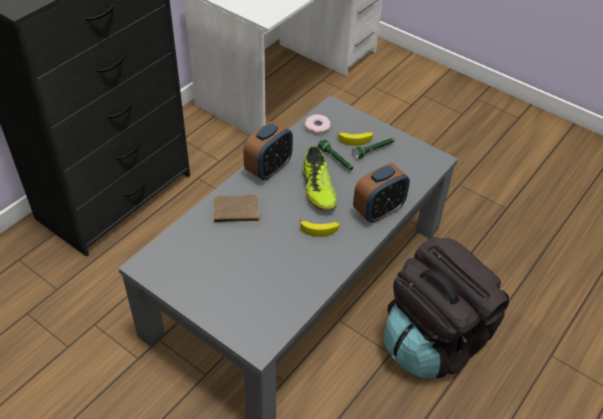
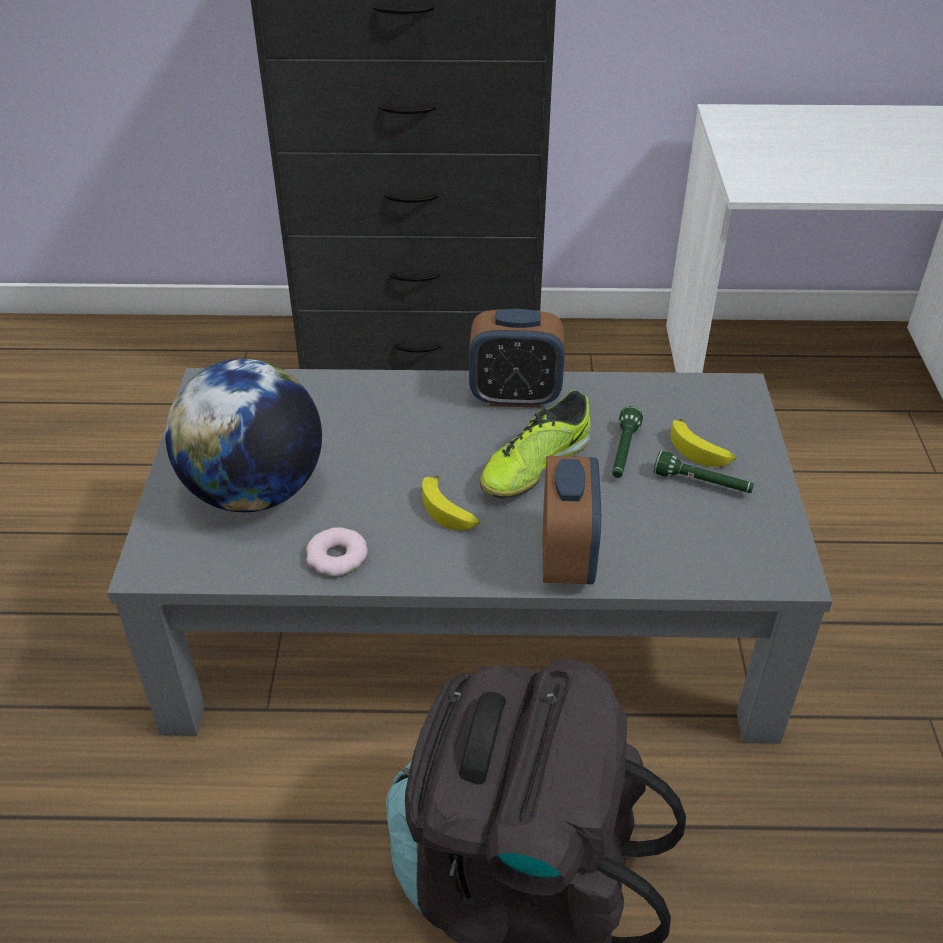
camera: 55 degrees right, 5 degrees down
brown book [214,195,261,226] -> none
donut [305,114,331,133] -> donut moved to [306,527,368,576]
alarm clock [353,163,410,223] -> alarm clock turned 105 degrees counterclockwise [543,456,601,584]
none -> globe [165,359,322,512]

